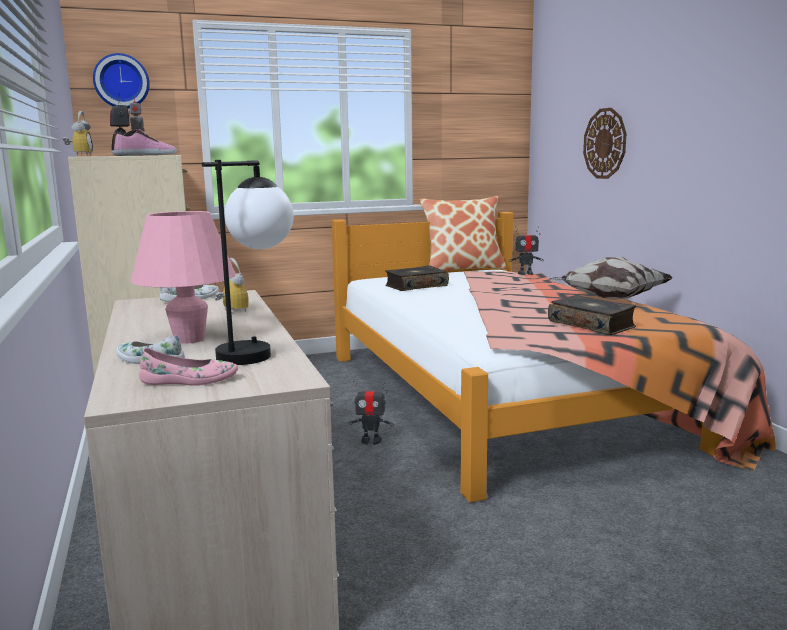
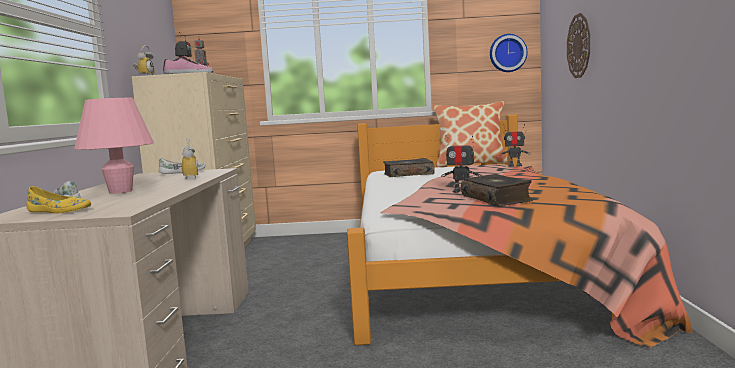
camera: 20 degrees right, 5 degrees down
wall clock [93,53,150,108] -> wall clock moved to [490,34,527,72]
pink shoe [139,348,238,386] -> yellow shoe [26,186,91,214]
table lamp [202,160,294,365] -> none
toy robot [348,380,394,445] -> toy robot moved to [441,135,482,193]
pillow [549,257,673,299] -> none

